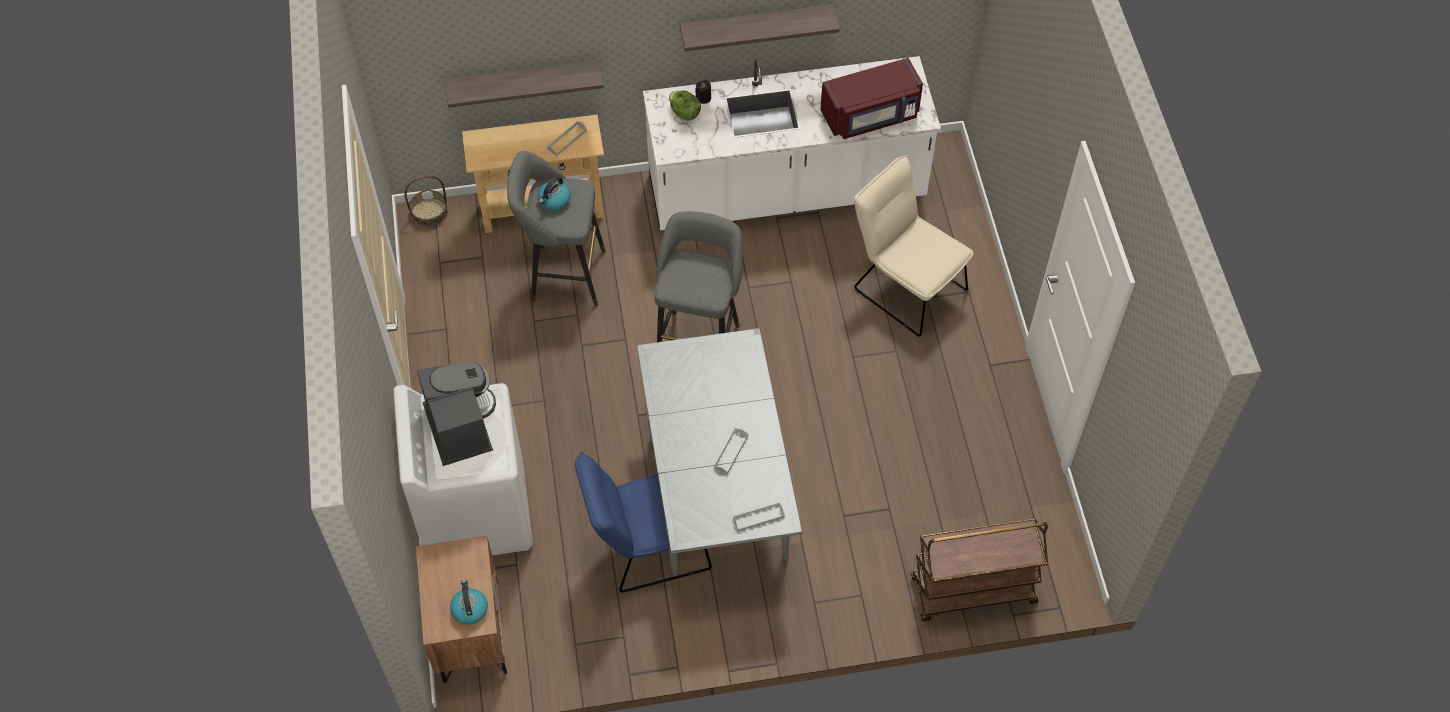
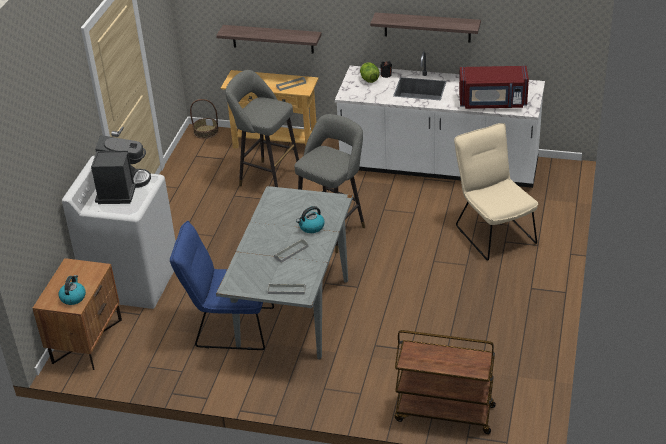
camera: 25 degrees right, 20 degrees down
kettle [538,176,571,211] -> kettle moved to [296,206,325,233]

